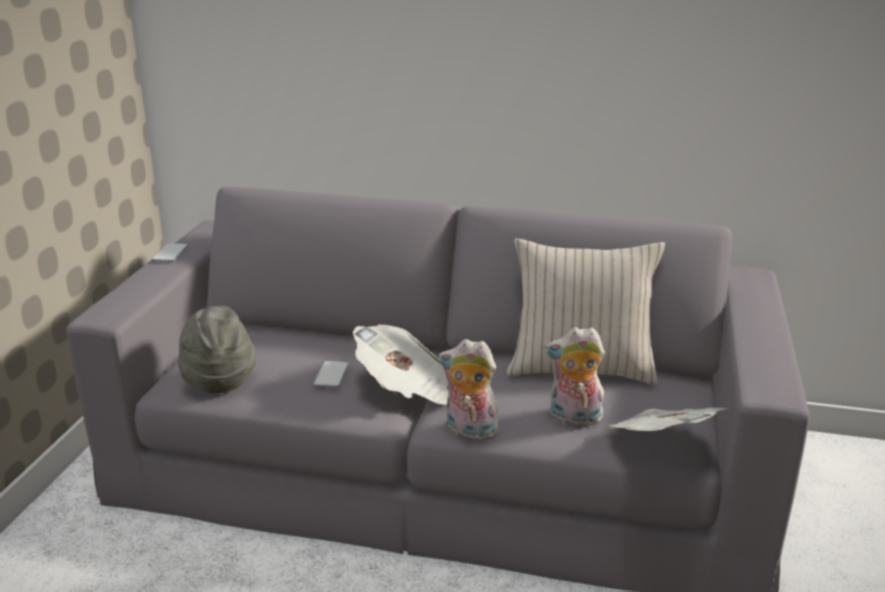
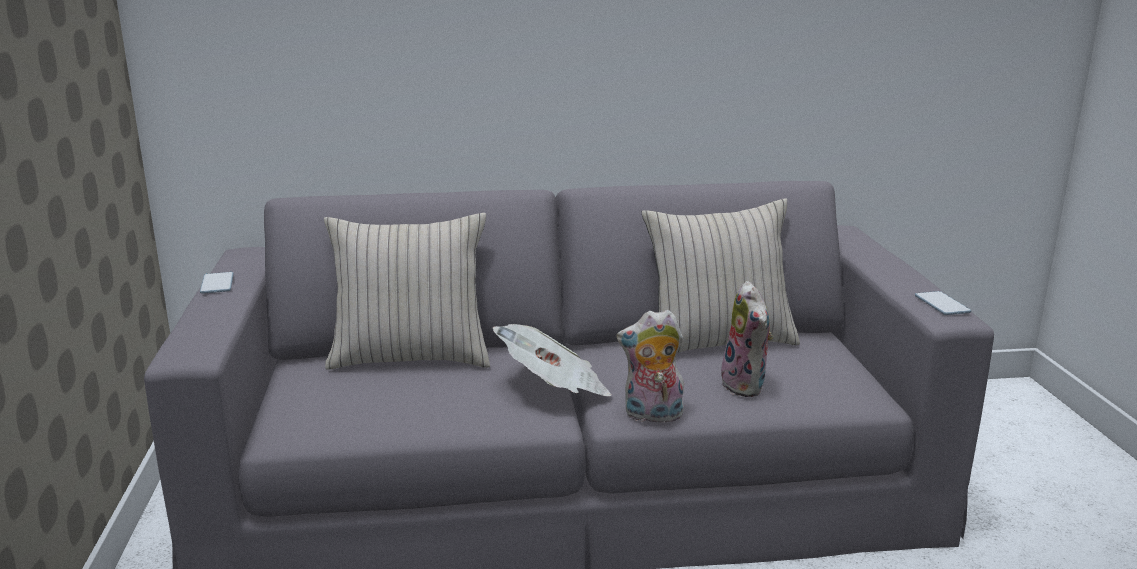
camera: 20 degrees left, 5 degrees down
grey hat [178,305,256,394] -> none
phone [313,361,349,388] -> phone moved to [915,291,971,315]
plush toy [544,327,605,426] -> plush toy turned 90 degrees counterclockwise [720,281,773,397]
newspaper [608,408,728,431] -> none
none -> beige pillow [324,213,490,370]

